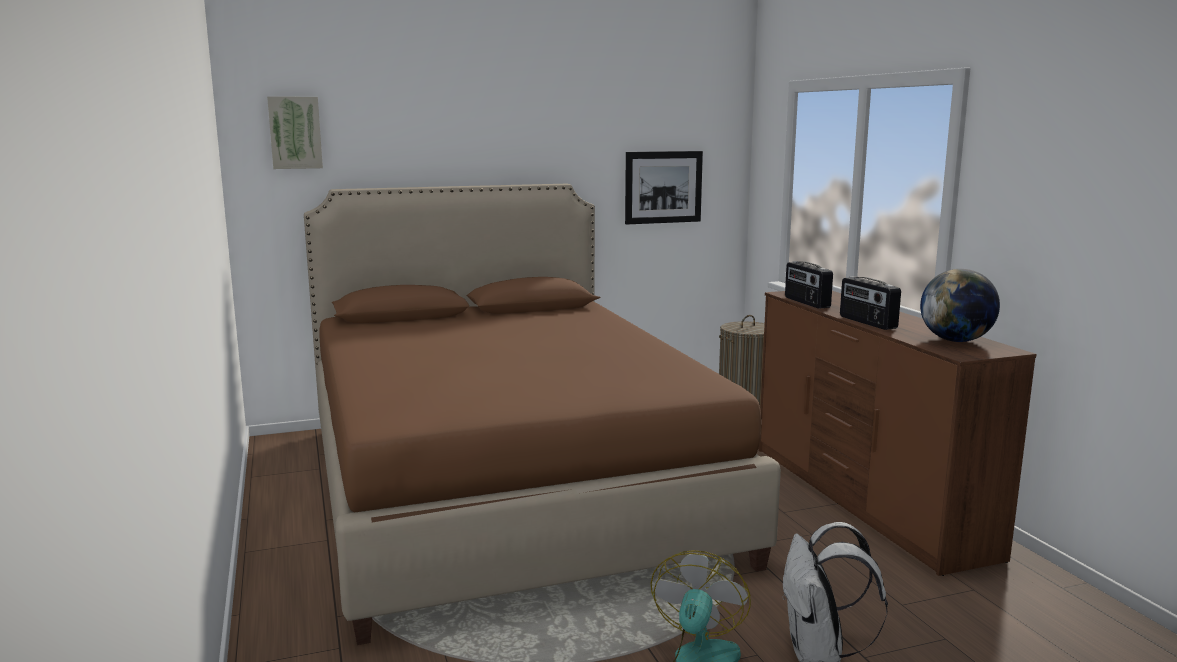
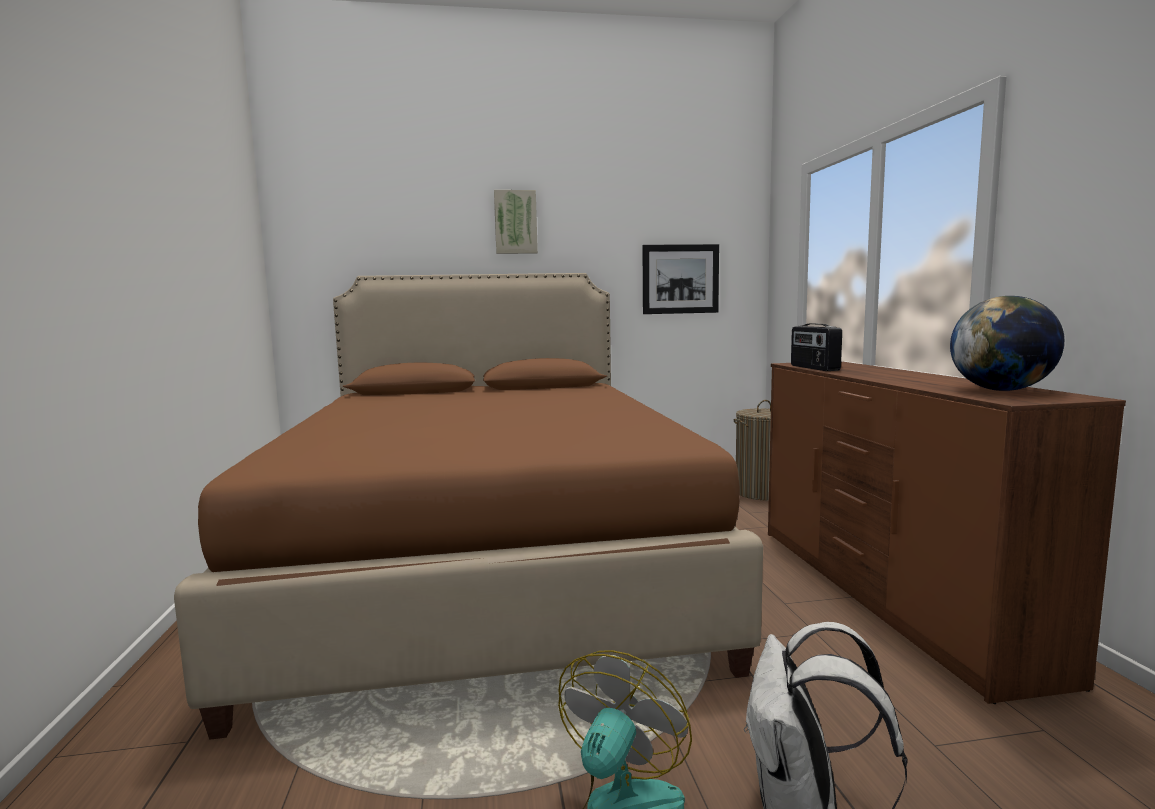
camera: 10 degrees right, 5 degrees down
picture [267,96,323,169] -> picture moved to [494,190,538,254]
radio [840,276,901,330] -> none

